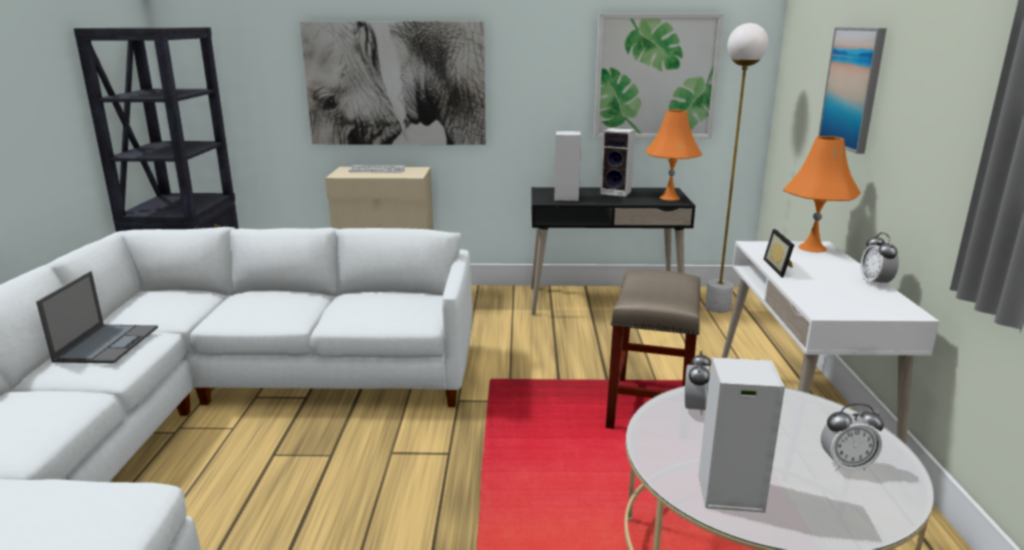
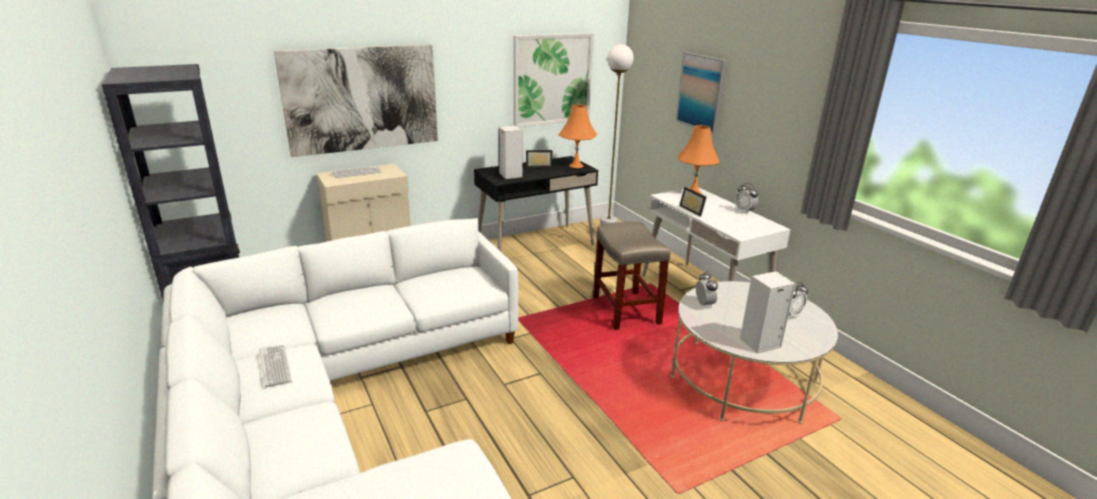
camera: 30 degrees left, 5 degrees up
laptop [36,271,158,363] -> keyboard [259,345,292,387]
speaker [600,128,635,197] -> picture frame [526,150,552,168]

